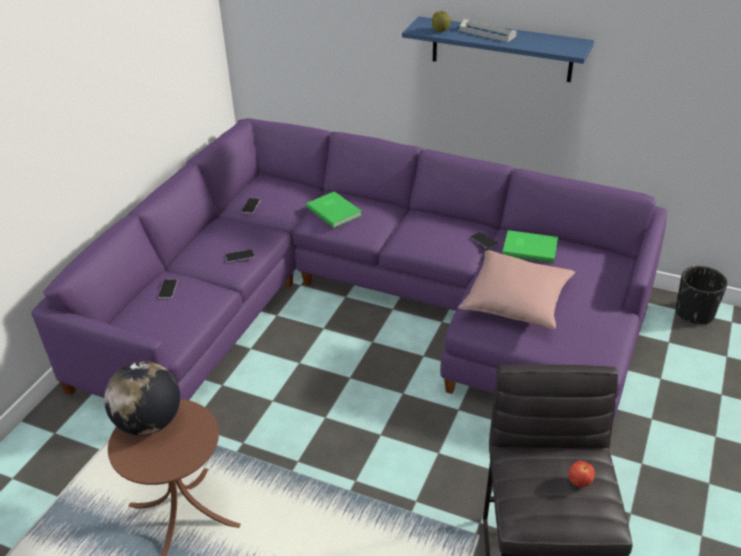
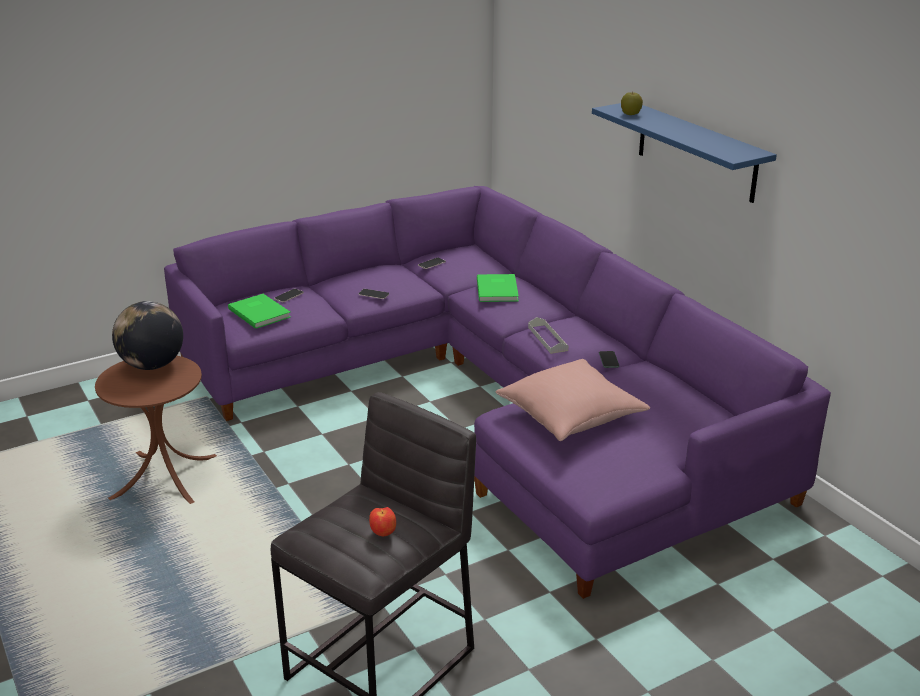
camera: 35 degrees right, 10 degrees down
grey tray [460,19,517,42] -> grey tray moved to [528,317,568,354]
green book [502,230,558,263] -> green book moved to [228,294,291,329]
black planter [676,266,728,325] -> none

